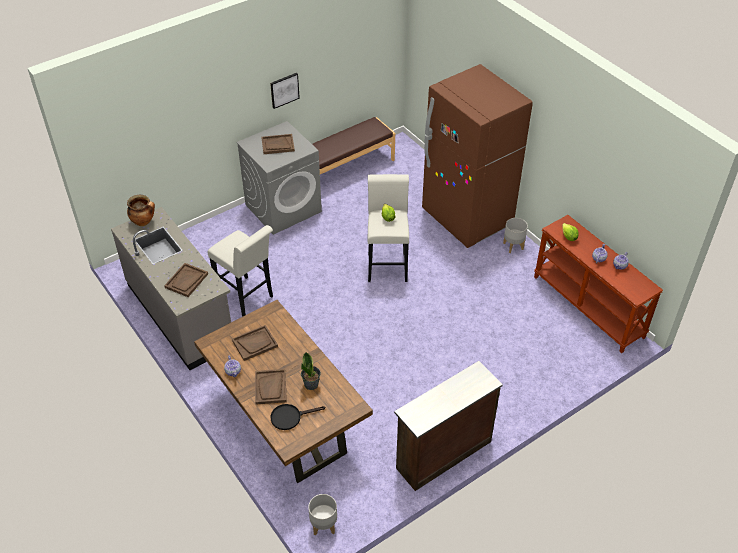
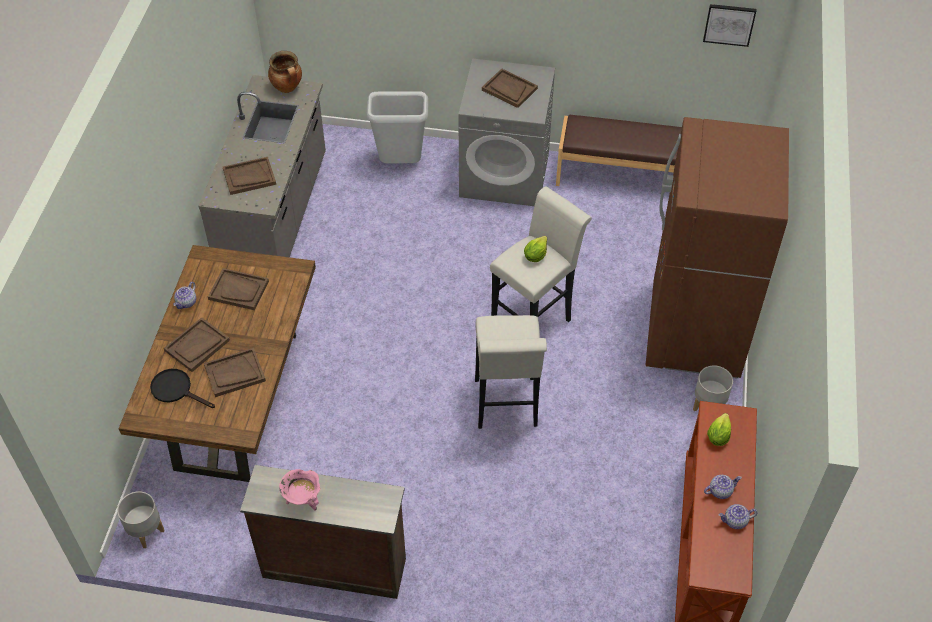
camera: 45 degrees right, 5 degrees up
white stool [208,225,273,317] -> white stool moved to [475,315,547,429]
picture [270,73,300,109] -> picture moved to [703,4,756,47]
potted plant [301,352,321,390] -> brown tray [204,348,266,397]
none -> pink cooking pot [279,469,320,511]
none -> grey trash can [367,91,428,163]

